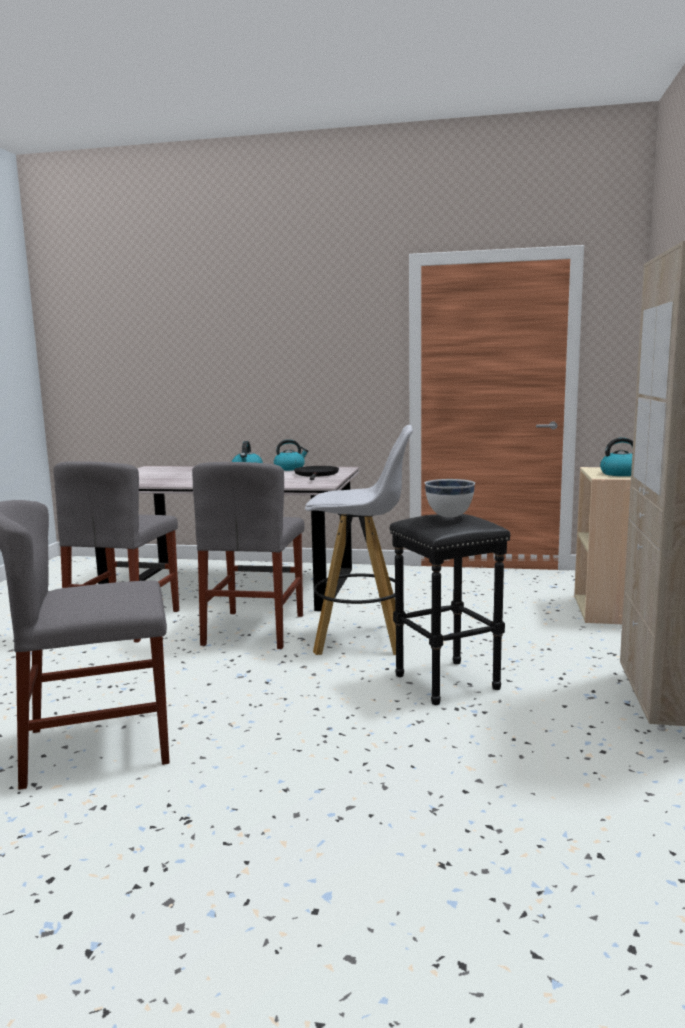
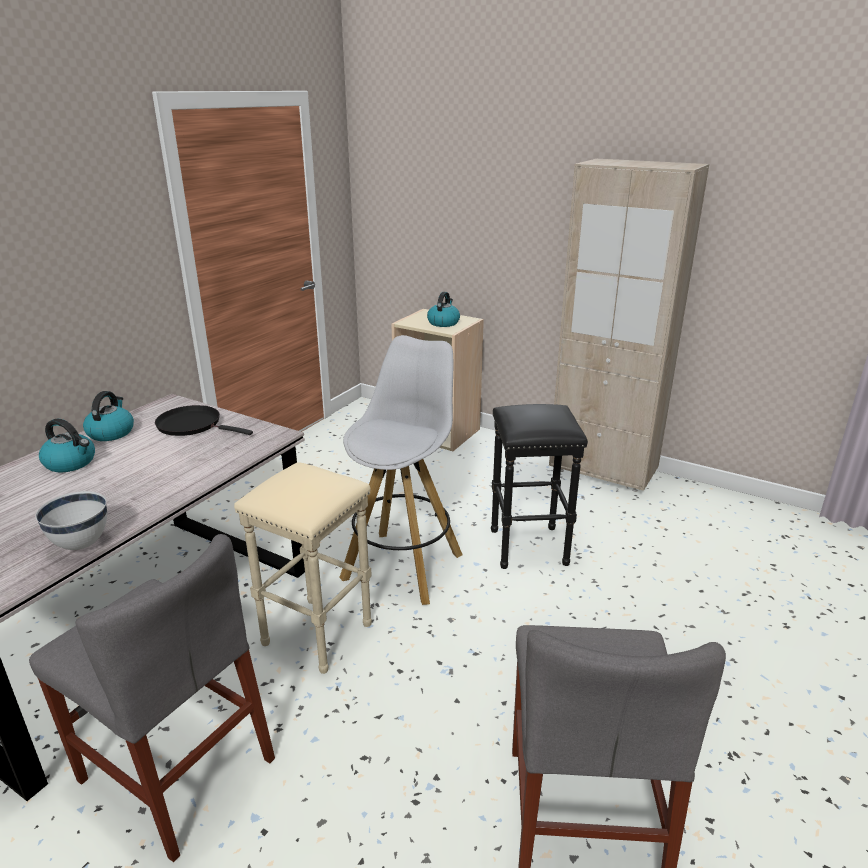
camera: 70 degrees left, 15 degrees up
grey chair [192,462,304,649] -> beige stool [234,462,372,674]
white bowl [425,479,475,518] -> white bowl moved to [36,491,107,550]

